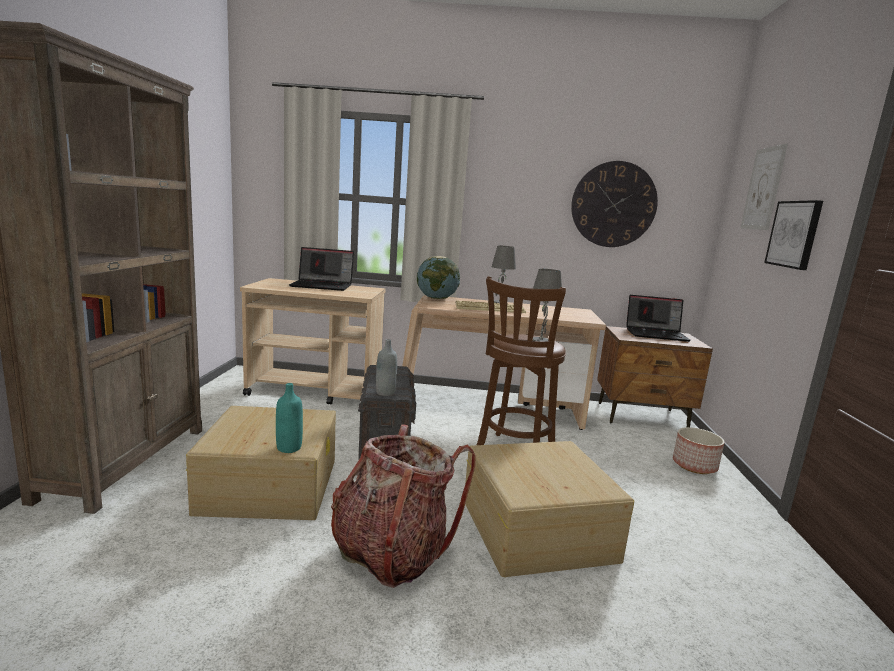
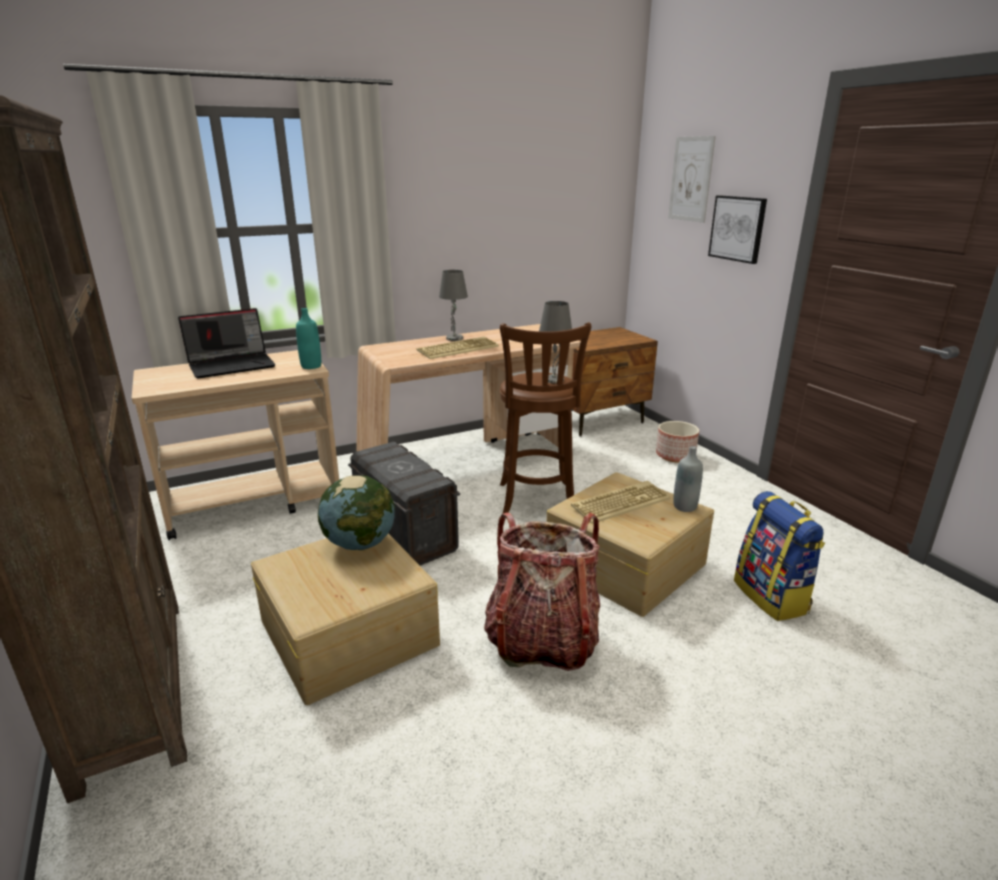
camera: 30 degrees left, 10 degrees up
turquoise bottle [276,383,303,453] -> turquoise bottle moved to [296,308,321,369]
grey bottle [376,339,397,396] -> grey bottle moved to [673,446,703,512]
globe [417,256,460,299] -> globe moved to [318,475,395,550]
wall clock [571,161,658,247] -> none
laptop [626,295,691,342] -> none
none -> keyboard [571,481,670,524]
none -> backpack [734,491,825,621]

